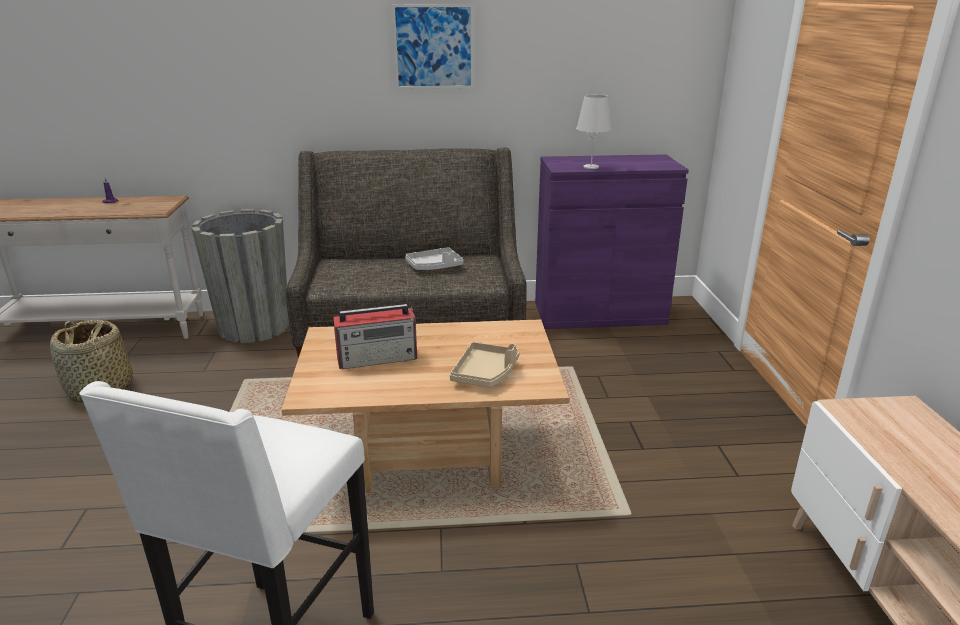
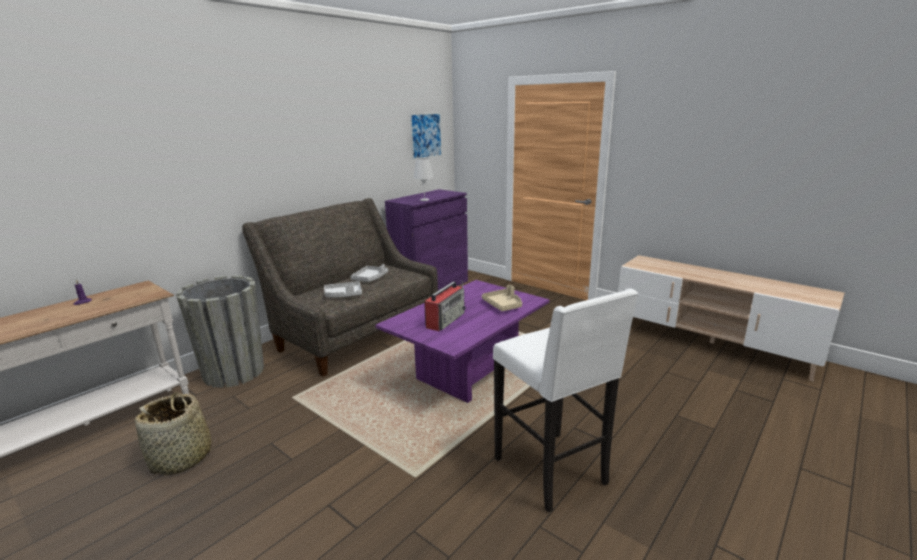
camera: 45 degrees left, 5 degrees down
beige coffee table [282,319,569,493] -> purple coffee table [375,280,549,403]
picture [392,4,474,89] -> picture moved to [410,112,442,160]
none -> grey tray [324,281,362,297]

